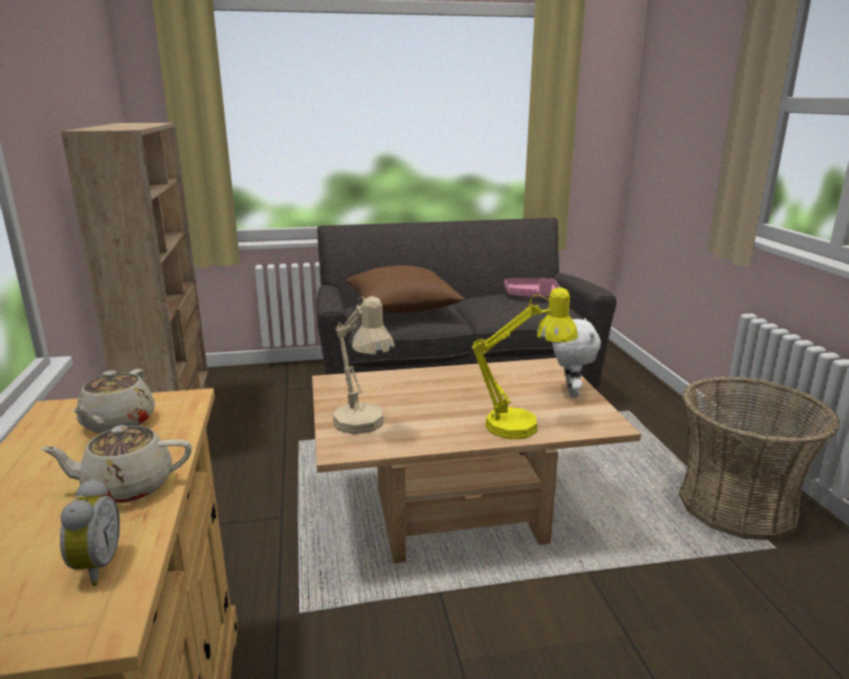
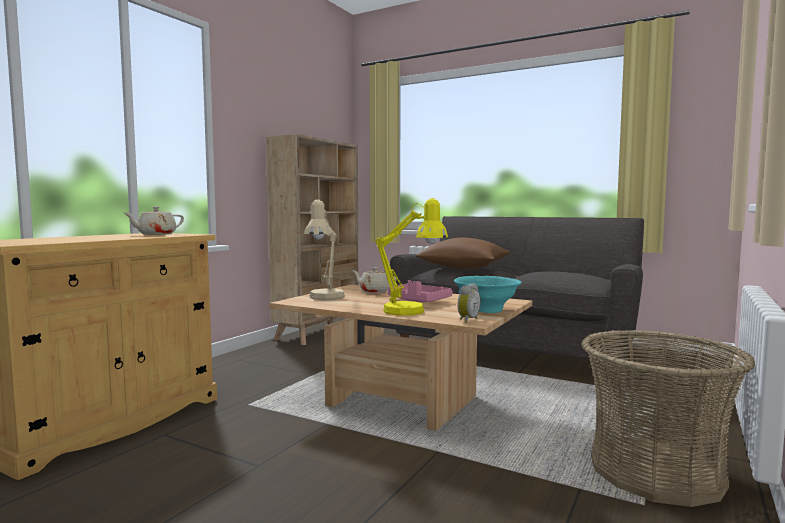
camera: 40 degrees right, 15 degrees down
beige teapot [40,425,192,503] -> beige teapot moved to [353,267,397,293]
alarm clock [60,478,120,586] -> alarm clock moved to [457,283,481,323]
pink tray [504,278,560,297] -> pink tray moved to [387,280,452,302]
white plush toy [552,318,601,398] -> turquoise bowl [454,276,521,313]

